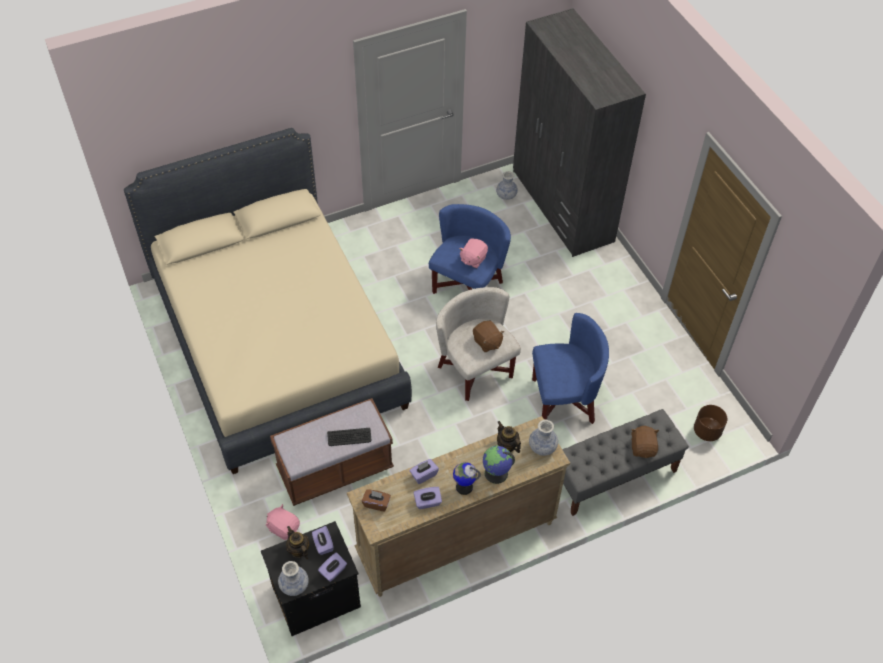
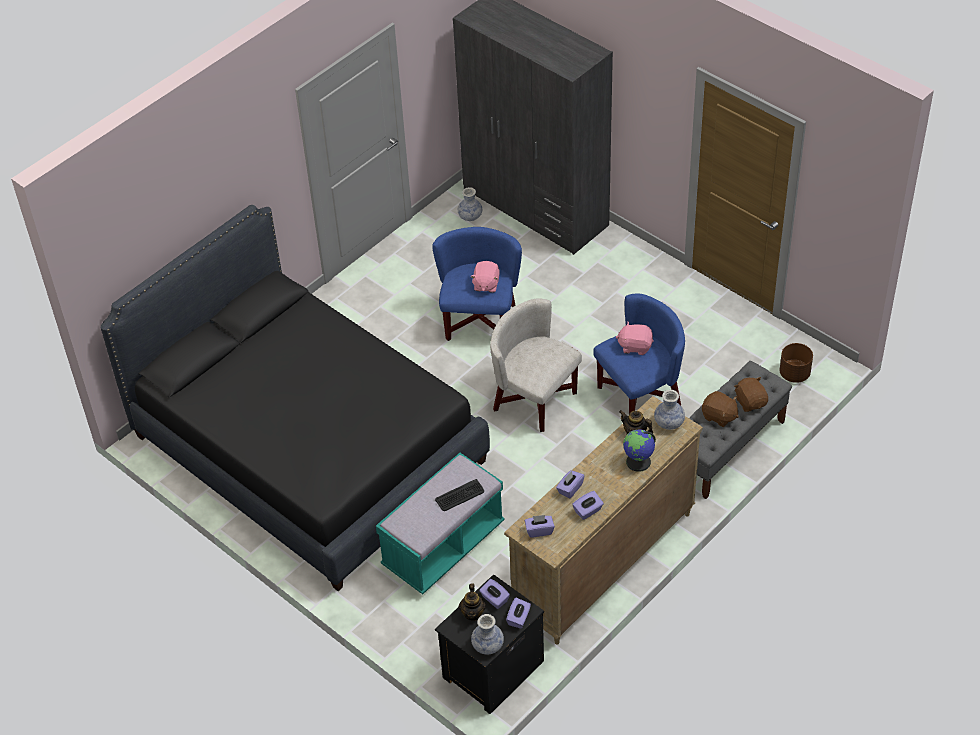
camera: 20 degrees left, 5 degrees down
beige bed [124,128,412,474] -> black bed [100,205,490,591]
pink plush toy [266,504,300,540] -> pink plush toy moved to [616,321,654,355]
brown bench [270,398,394,506] -> turquoise bench [376,453,505,595]
teapot [286,526,309,559] -> teapot turned 120 degrees counterclockwise [459,583,486,621]
brown tissue box [362,489,391,512] -> purple tissue box [525,515,555,538]
globe [453,462,481,495] -> none
brown plush toy [473,321,504,352] -> brown plush toy moved to [702,391,739,427]

